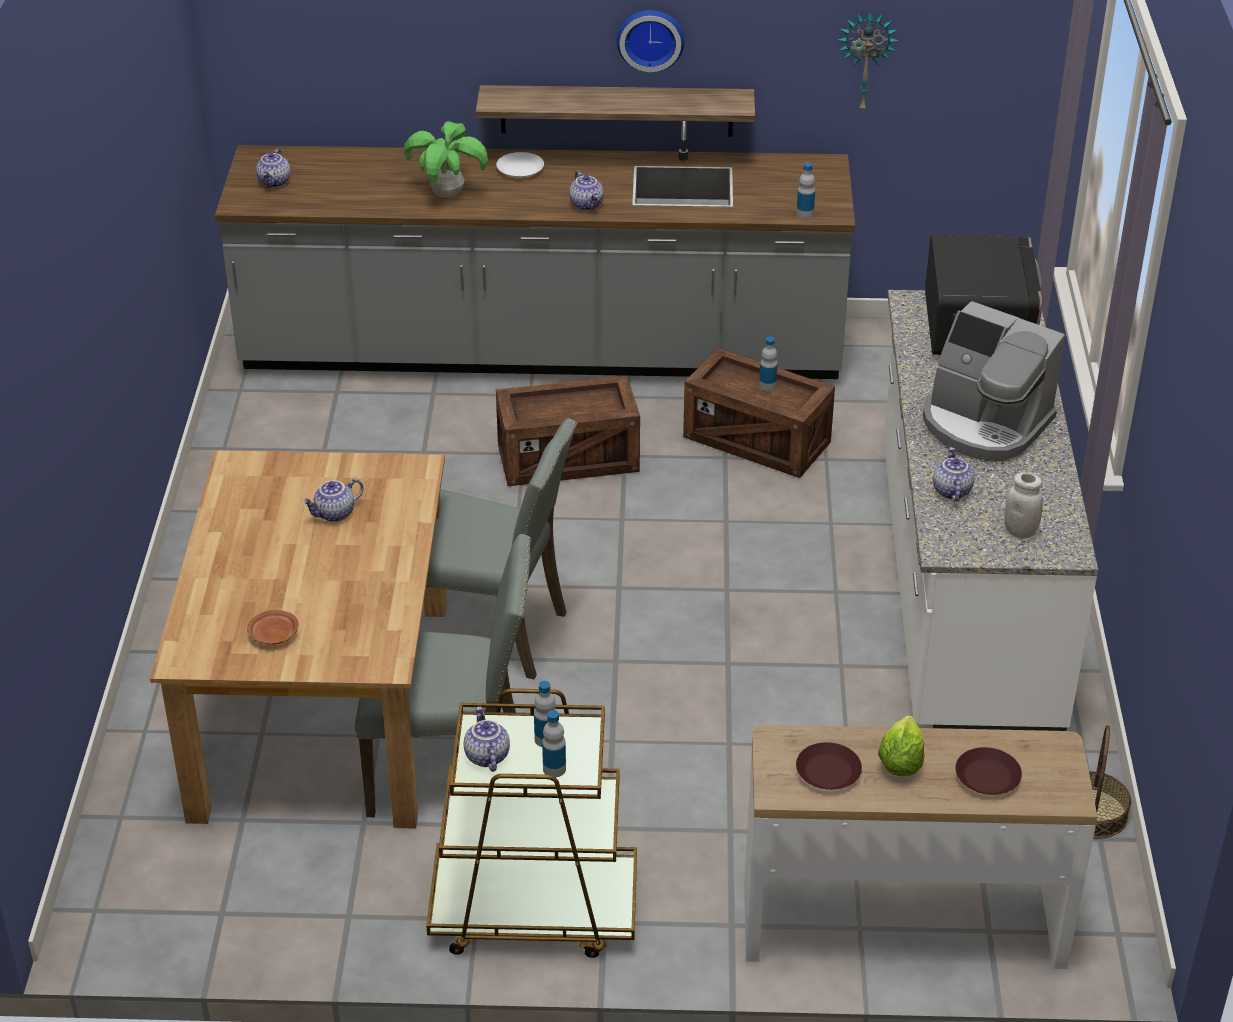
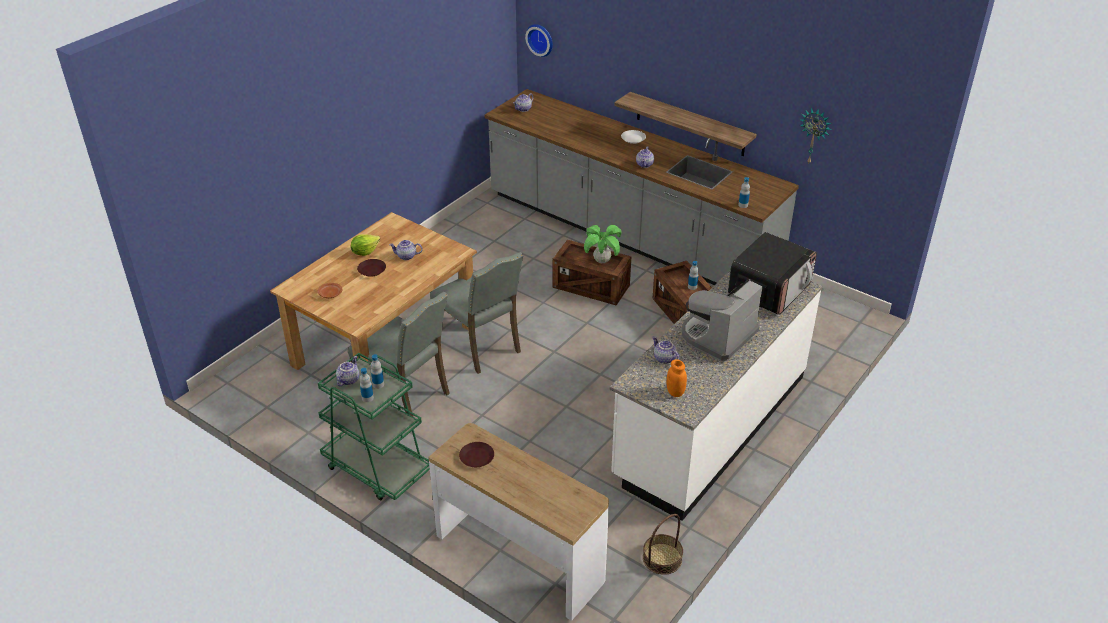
camera: 35 degrees right, 0 degrees up
potted plant [404,121,488,198] -> potted plant moved to [584,225,621,263]
brown cart [426,689,637,958] -> green cart [318,353,430,500]
wall clock [617,10,684,72] -> wall clock moved to [525,24,553,57]
lettuce [878,715,925,776] -> lettuce moved to [351,234,380,256]
coffee machine [923,301,1065,461] -> coffee machine turned 60 degrees clockwise [682,279,763,361]
teapot [933,447,974,502] -> teapot turned 75 degrees counterclockwise [652,337,680,364]
brown plate [955,747,1022,795] -> brown plate moved to [357,259,386,277]
white jar [1004,472,1043,539] -> orange jar [667,359,687,397]

